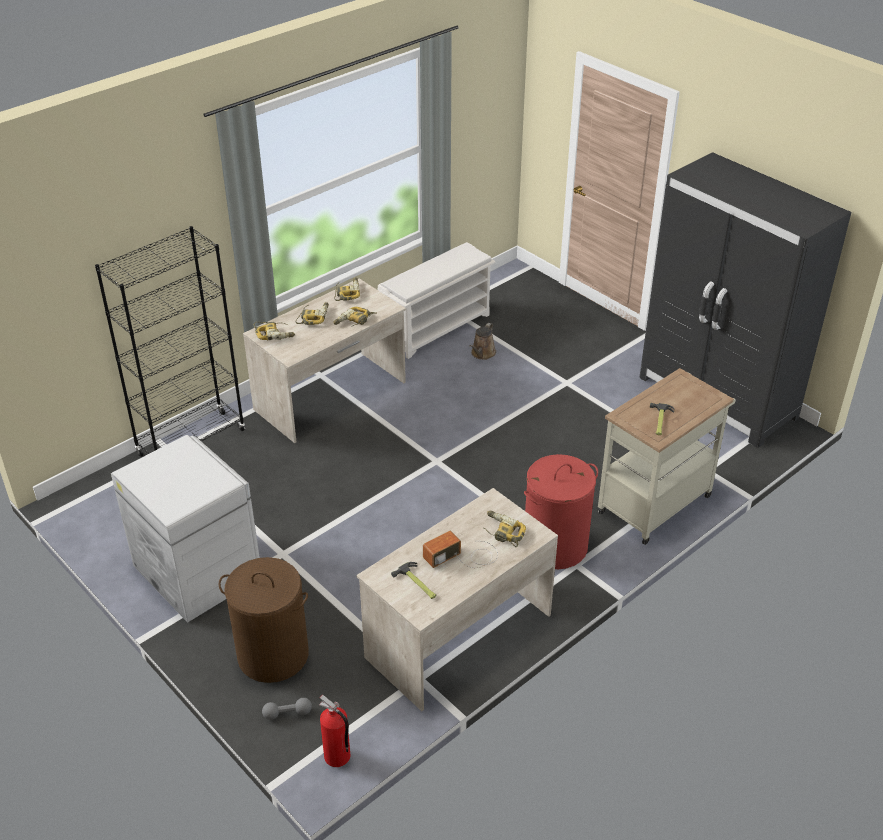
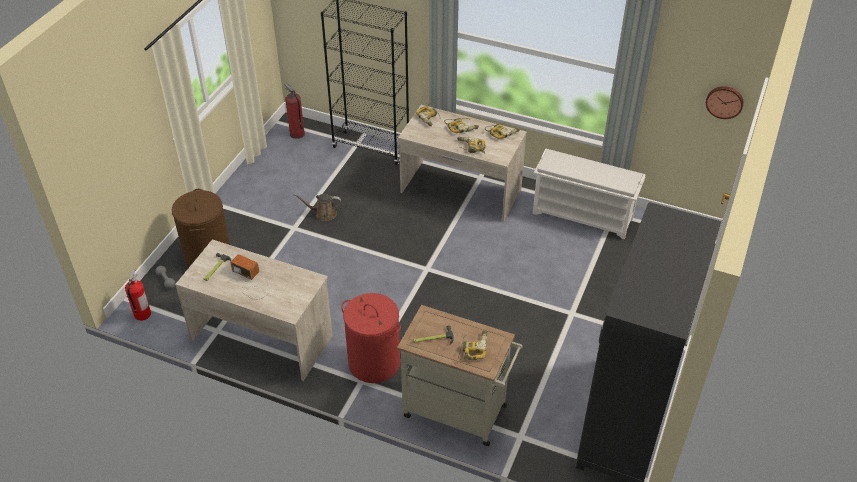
camera: 65 degrees right, 5 degrees up
white washing machine [111,435,260,623] -> none
brown watering can [470,323,496,360] -> brown watering can moved to [294,194,341,221]
power drill [484,511,526,548] -> power drill moved to [458,330,487,360]
none -> fire extinguisher [284,83,305,139]
none -> wall clock [706,86,744,119]

